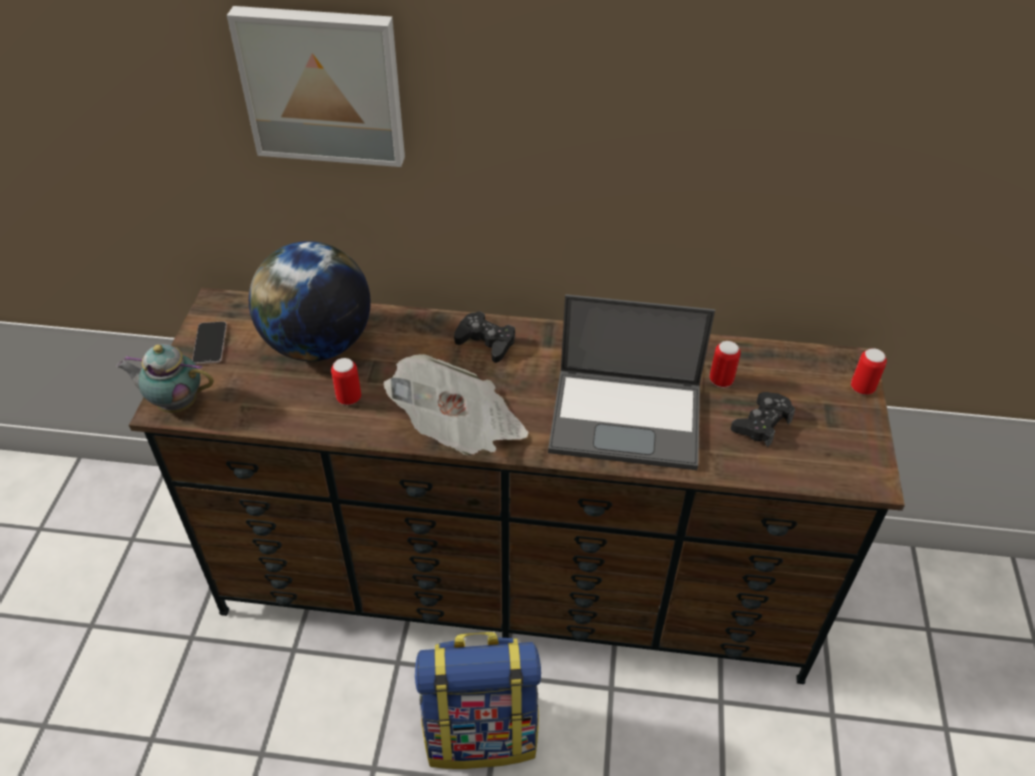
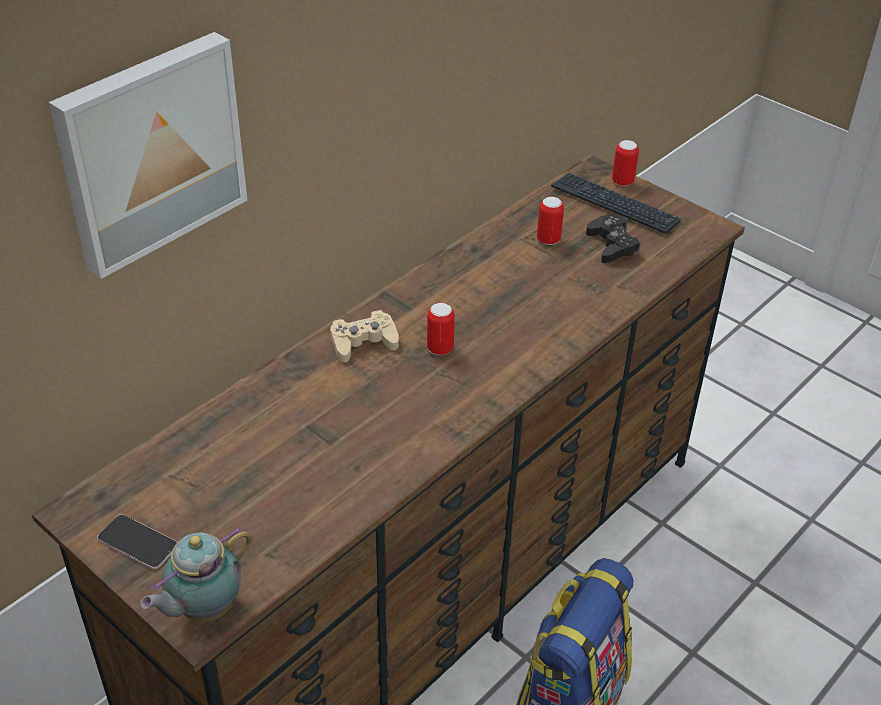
camera: 55 degrees left, 5 degrees down
globe [249,241,371,361] -> none
can [331,358,361,405] -> can moved to [427,303,455,355]
newspaper [383,354,528,456] -> none
black game controller [454,311,515,363] -> beige game controller [330,310,399,363]
laptop [548,294,715,470] -> none
none -> keyboard [551,173,681,234]

